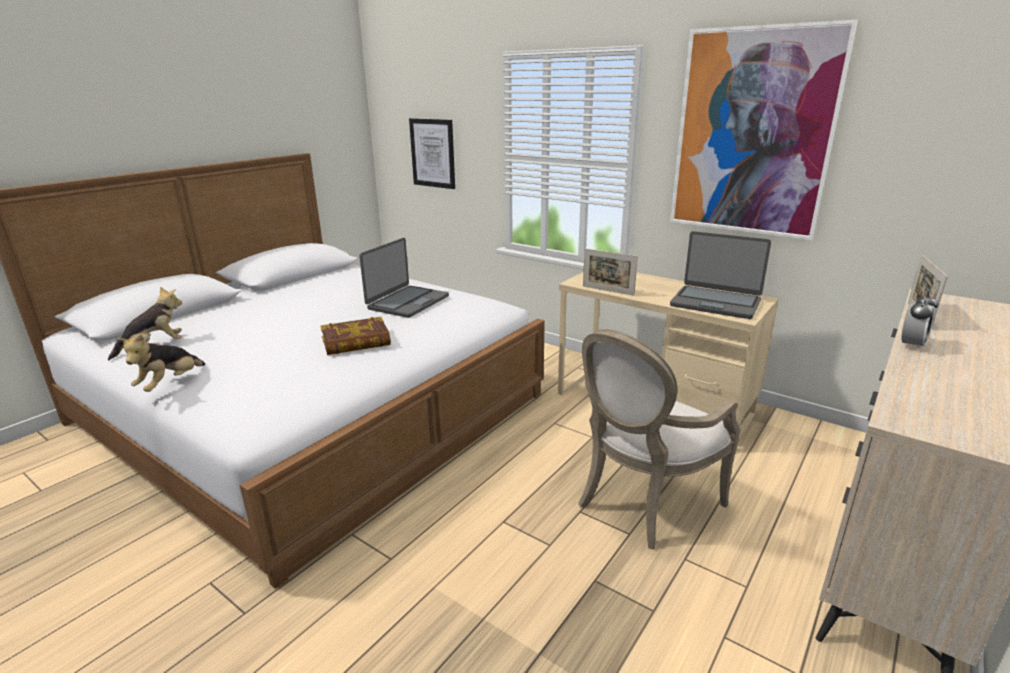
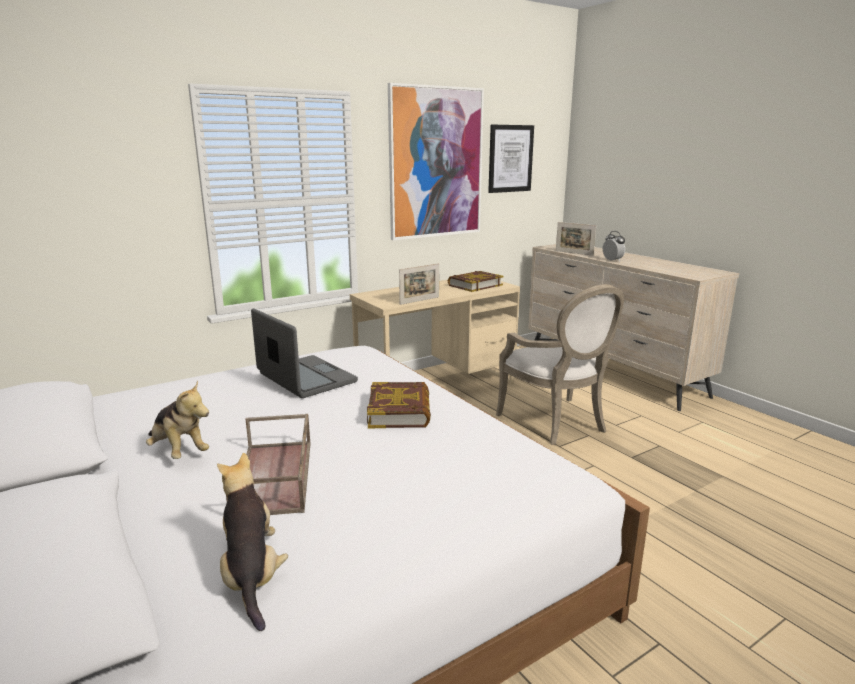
camera: 70 degrees left, 5 degrees down
plush toy [117,334,205,392] -> plush toy moved to [146,381,209,459]
picture [409,118,455,189] -> picture moved to [488,125,534,193]
laptop [670,231,771,319] -> book [448,271,503,292]
none -> brown tray [226,414,311,515]

